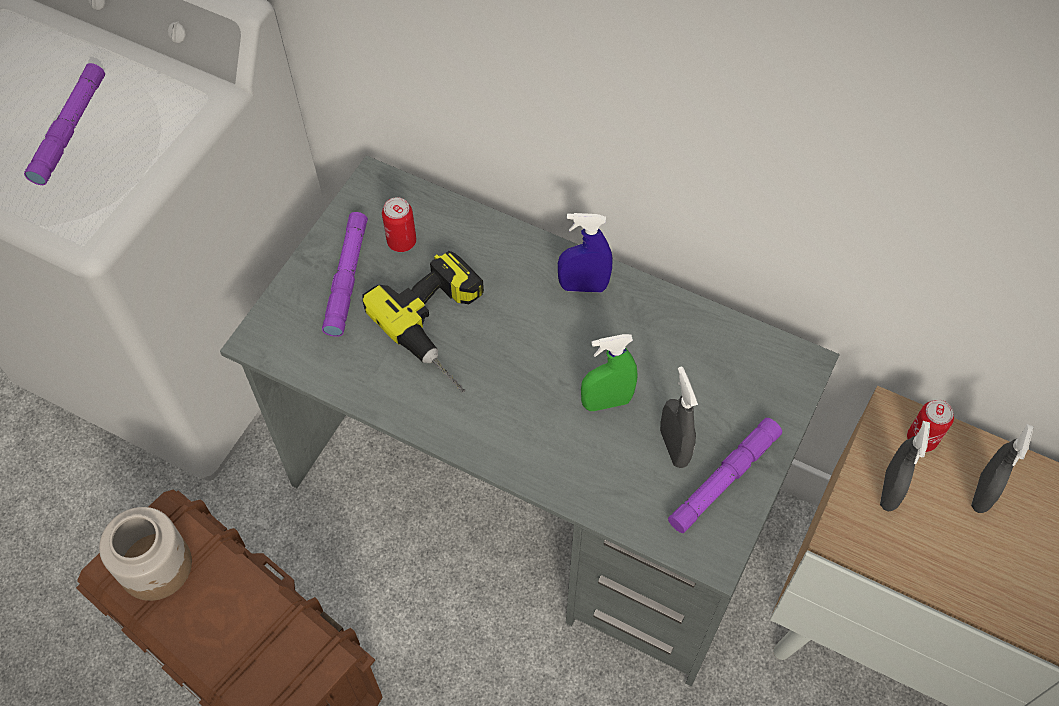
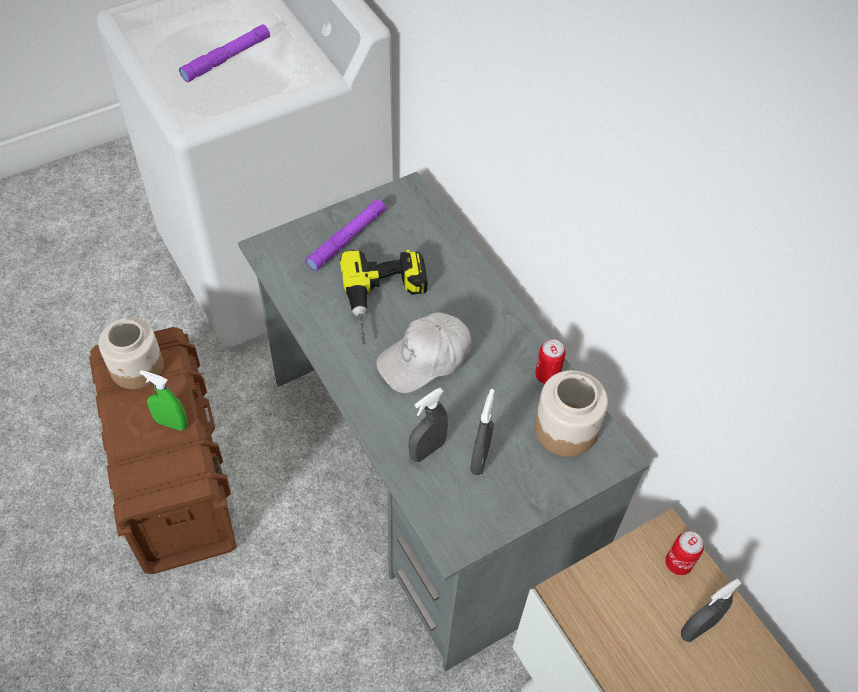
camera: 30 degrees right, 5 degrees down
can [382,197,416,252] -> can moved to [535,339,566,384]
blue spray bottle [558,213,612,292] -> none
green spray bottle [581,334,637,411] -> green spray bottle moved to [140,370,188,431]
purple flashlight [668,418,782,533] -> none
grey spray bottle [880,421,930,511] -> grey spray bottle moved to [408,388,448,462]
none -> white cap [376,312,471,393]
none -> jar [534,370,608,457]

